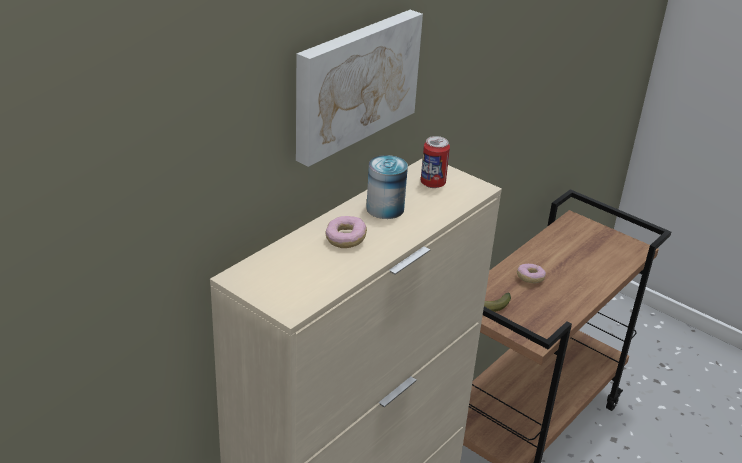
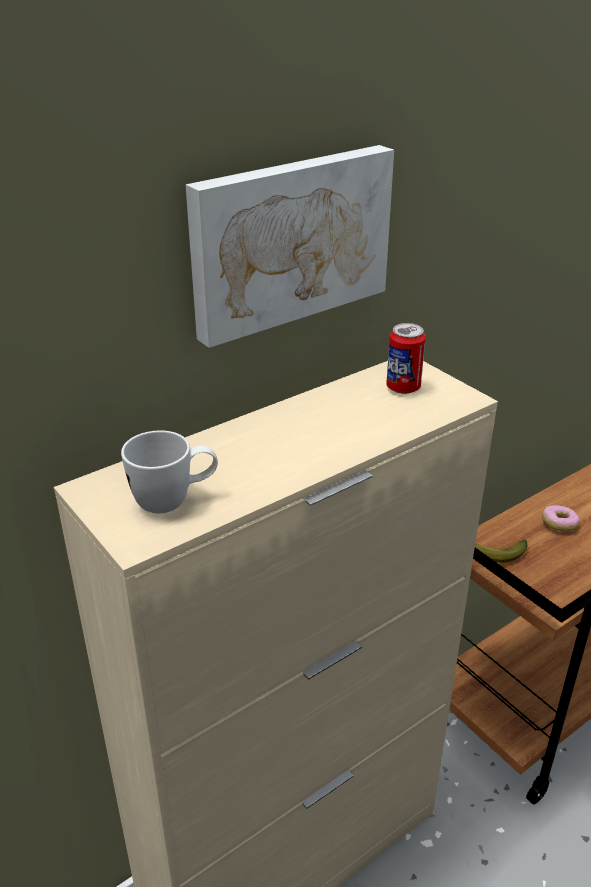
camera: 15 degrees right, 0 degrees up
donut [325,216,367,248] -> none
can [366,155,408,219] -> none
none -> white mug [121,430,218,514]

